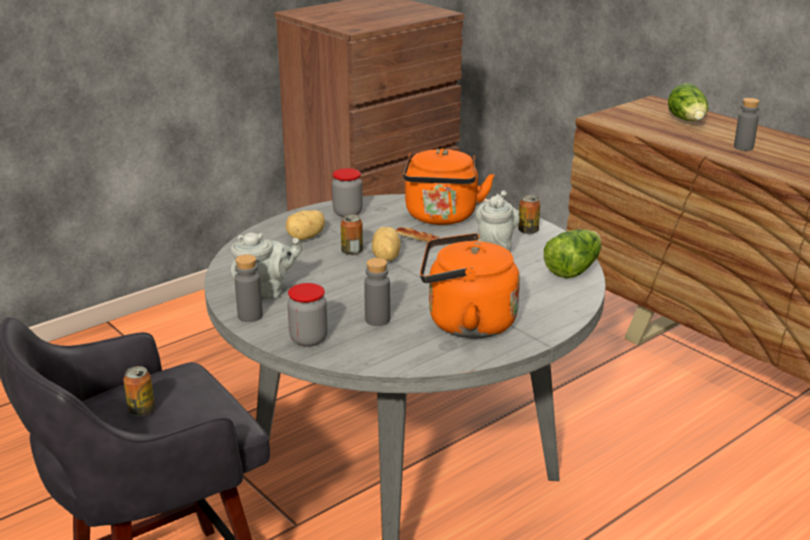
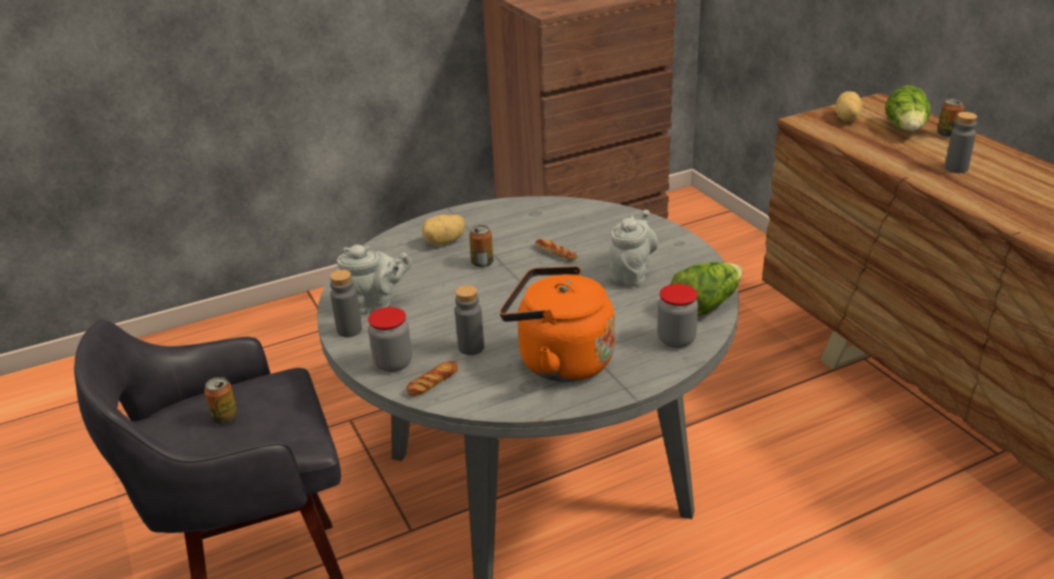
camera: 15 degrees right, 5 degrees up
jar [332,168,363,217] -> jar moved to [657,284,698,348]
potato [372,227,401,261] -> potato moved to [835,91,862,122]
orange kettle [403,148,495,225] -> none
can [518,195,540,234] -> can moved to [937,99,964,138]
none -> bread [406,361,459,396]

